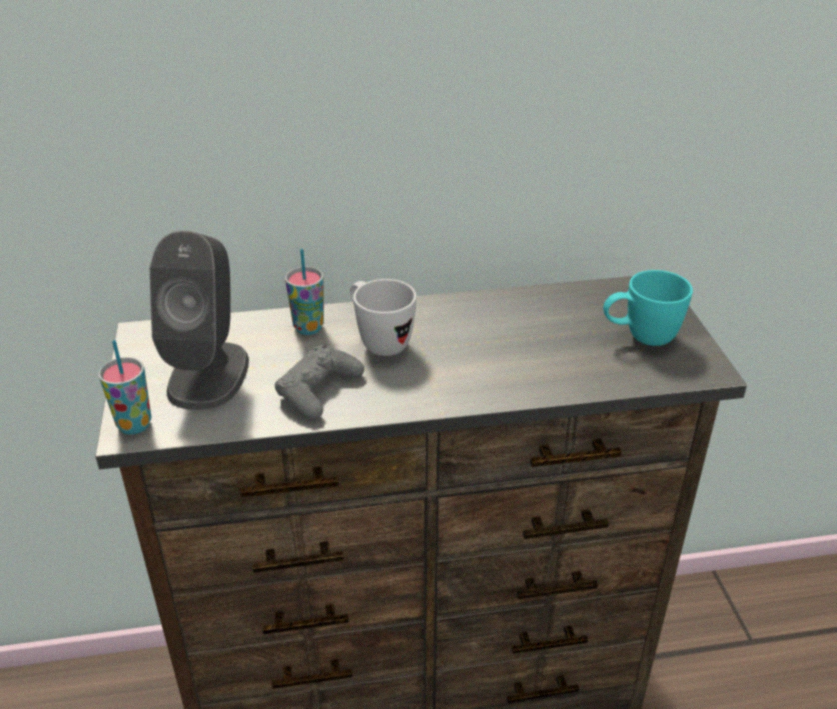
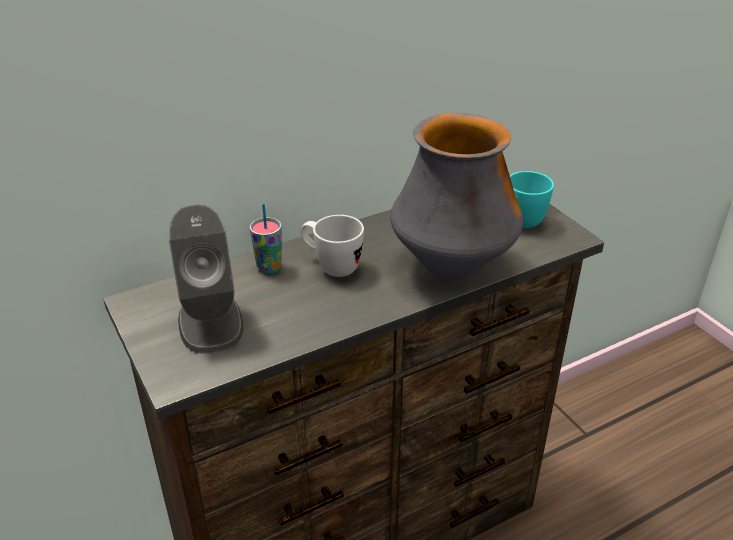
camera: 20 degrees left, 0 degrees up
cup [98,340,151,435] -> none
grey game controller [275,345,364,419] -> none
none -> vase [390,113,523,281]

